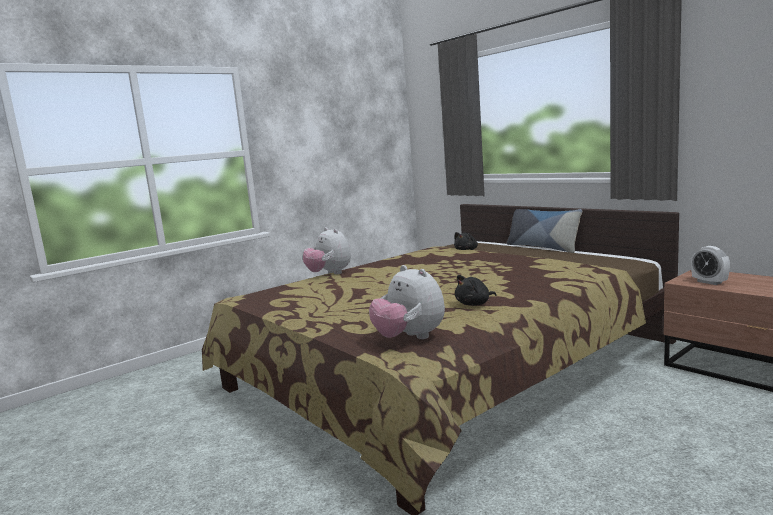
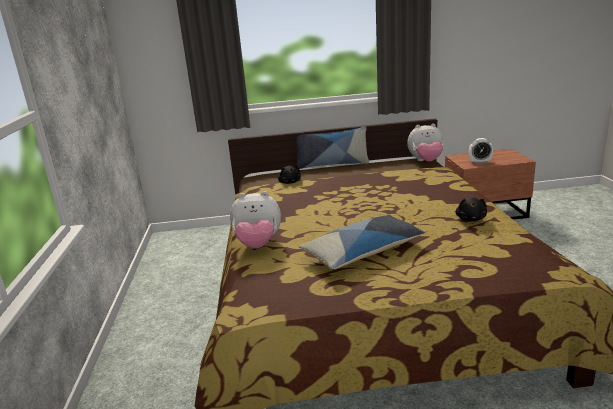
camera: 55 degrees left, 10 degrees up
plush toy [369,265,445,339] -> plush toy moved to [407,123,444,161]
none -> pillow [299,215,425,269]

